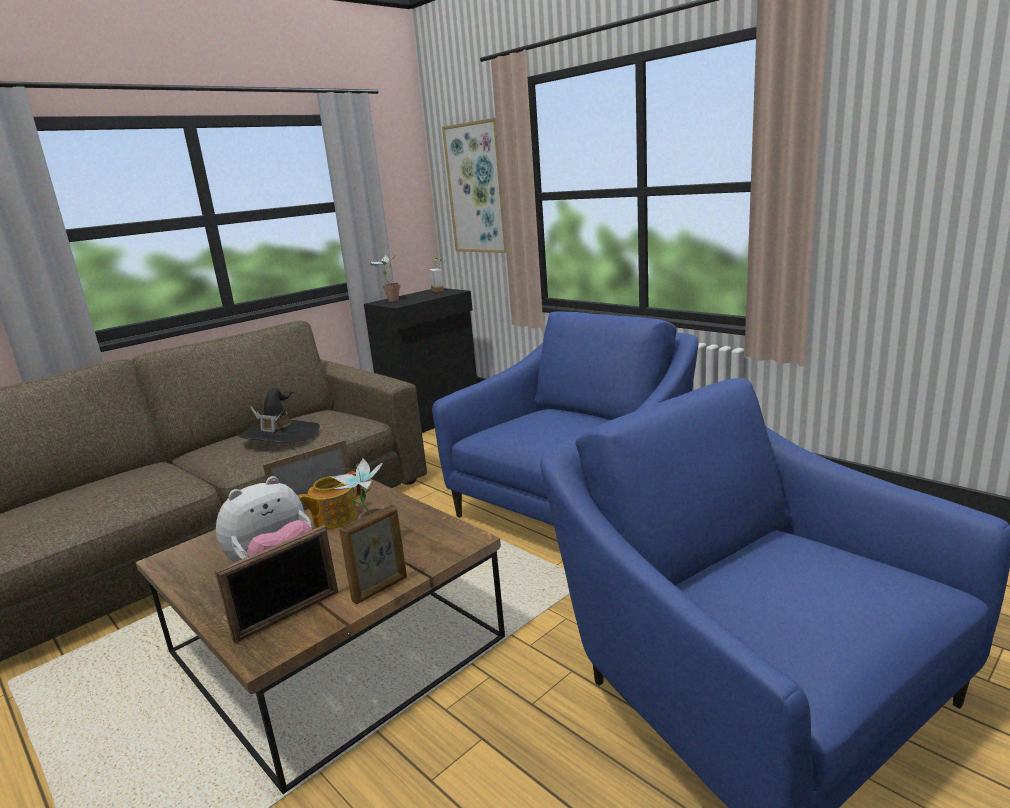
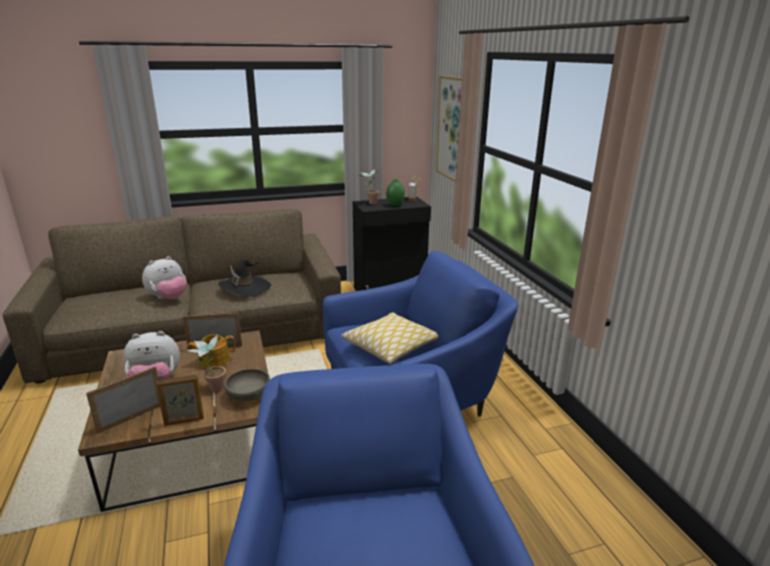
camera: 25 degrees right, 5 degrees up
picture frame [215,525,338,643] -> picture frame turned 150 degrees clockwise [86,367,160,434]
none -> plush toy [142,256,187,299]
none -> grey bowl [225,368,270,401]
none -> pillow [341,312,438,364]
none -> green vase [386,179,405,206]

